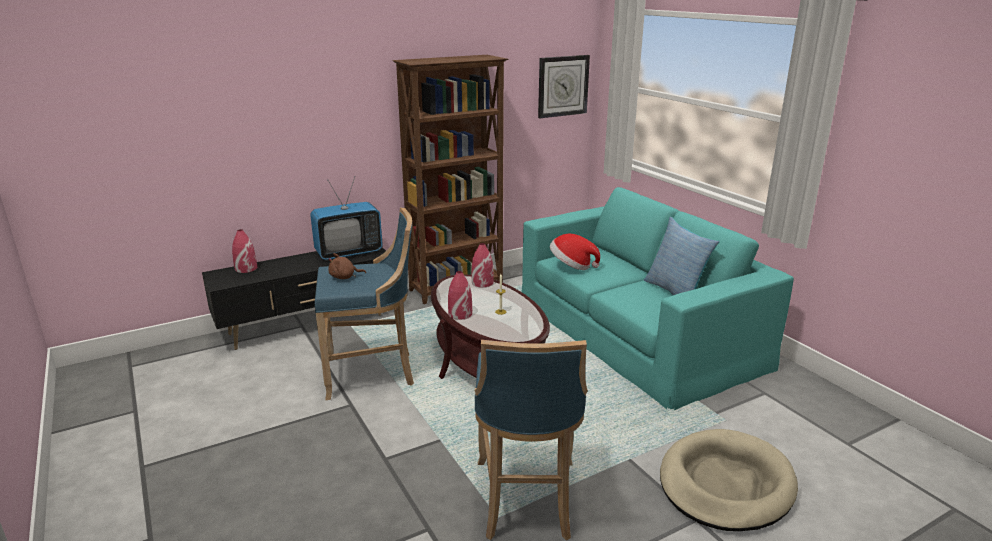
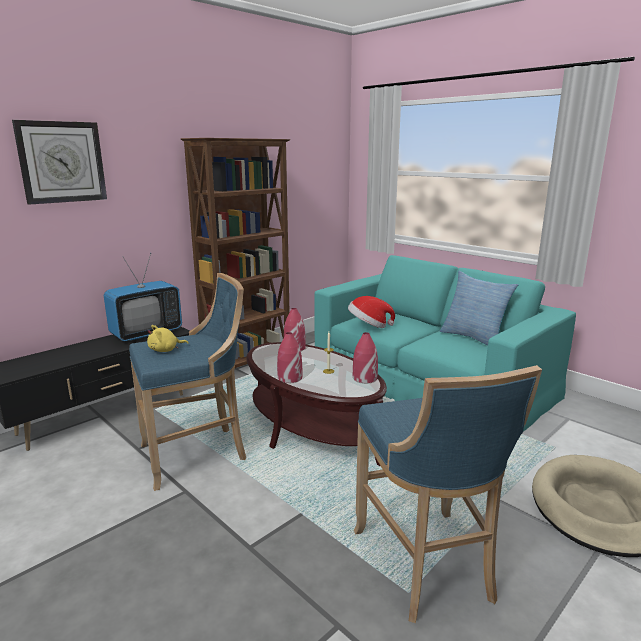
camera: 15 degrees left, 5 degrees down
red vase [232,229,257,273] -> red vase moved to [353,332,378,383]
brown plush toy [328,253,366,279] -> yellow plush toy [147,325,189,352]
wall clock [538,55,590,118] -> wall clock moved to [12,120,107,205]

